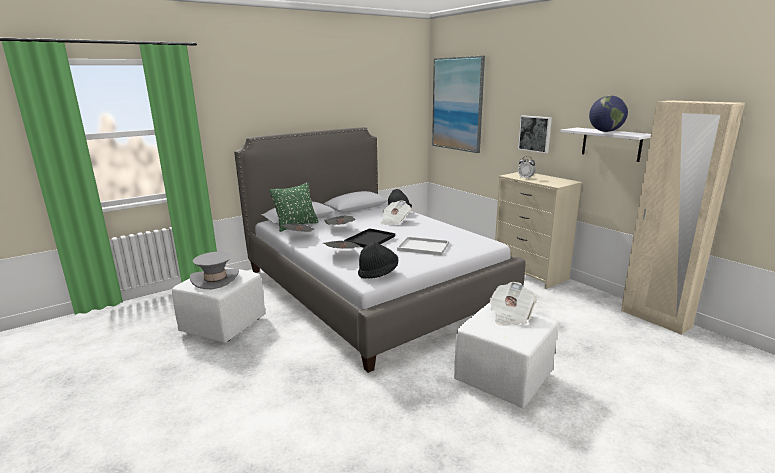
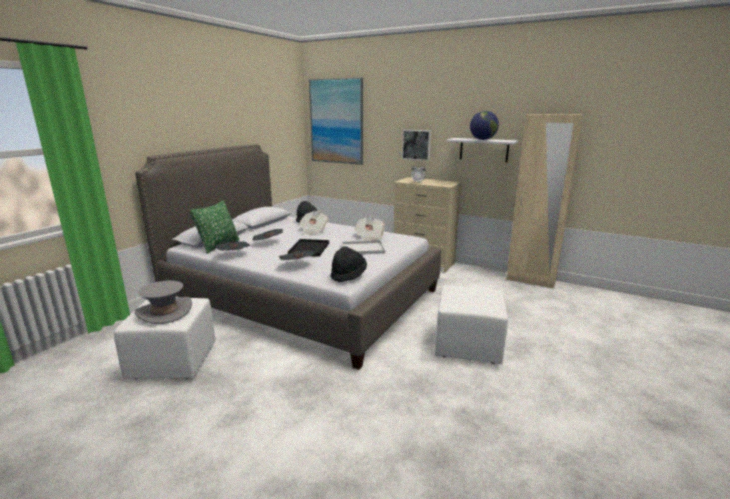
camera: 25 degrees left, 0 degrees up
newspaper [489,282,537,326] -> newspaper moved to [355,216,385,241]

